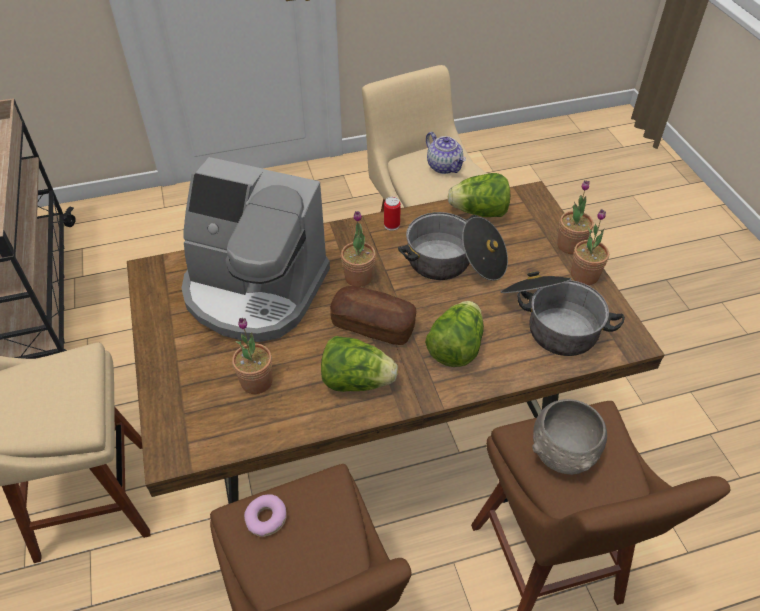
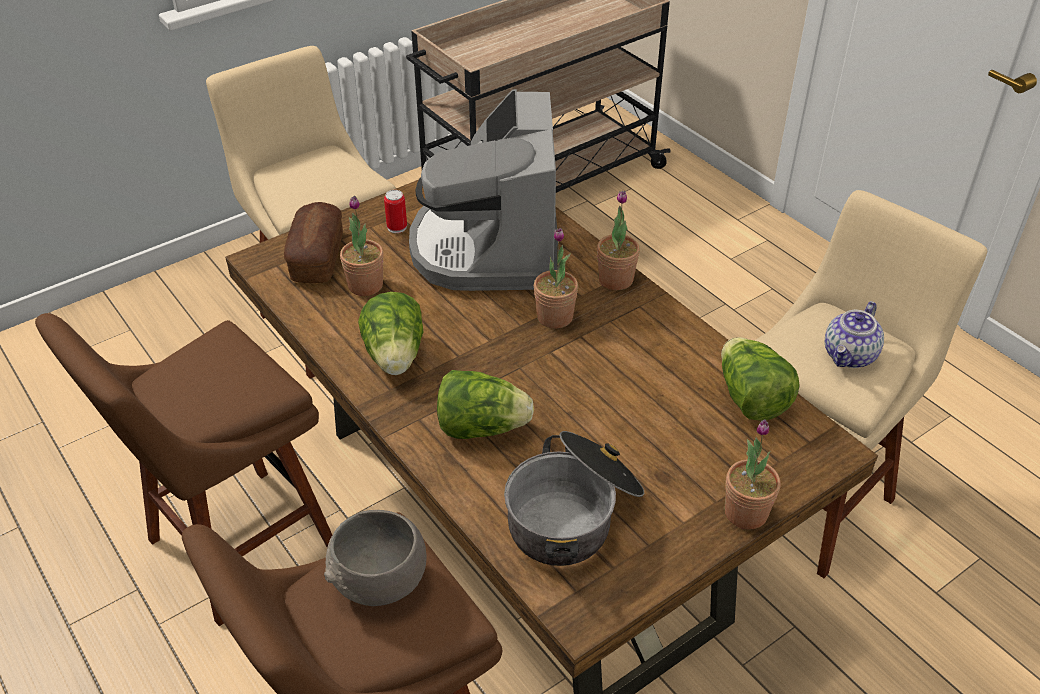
camera: 70 degrees right, 5 degrees down
donut [244,494,287,537] -> none
bread [330,286,416,345] -> bread moved to [284,202,343,283]
can [384,197,401,231] -> can moved to [384,190,407,233]
cooking pot [398,212,508,281] -> none
potted plant [571,209,609,285] -> potted plant moved to [597,191,640,290]

